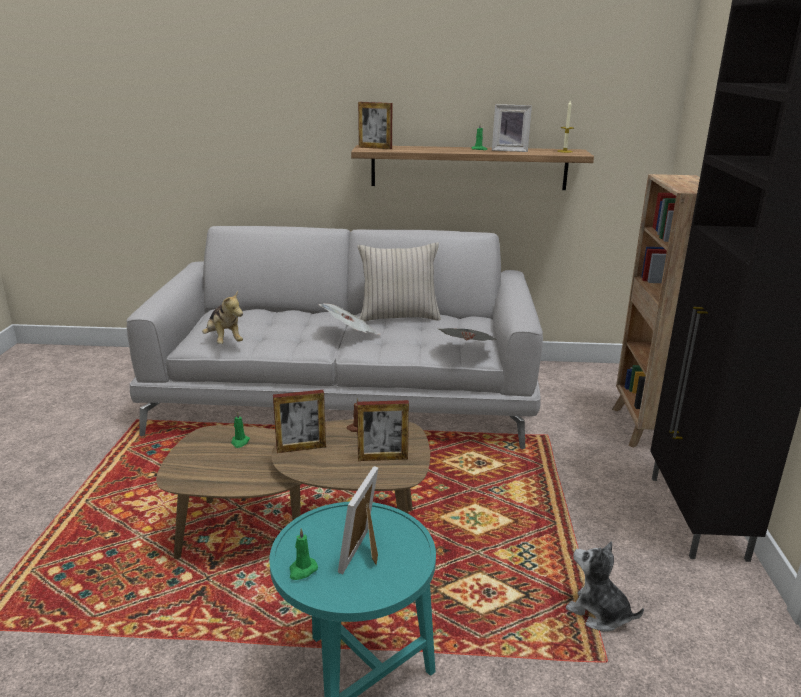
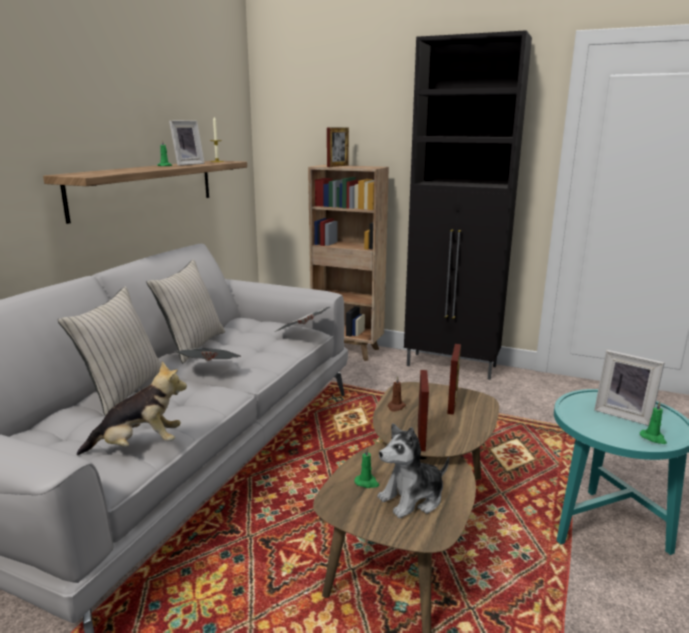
camera: 70 degrees left, 5 degrees down
picture frame [358,102,392,149] -> picture frame moved to [327,128,349,167]
plush toy [566,541,644,632] -> plush toy moved to [377,423,449,518]
none -> beige pillow [58,286,162,416]

